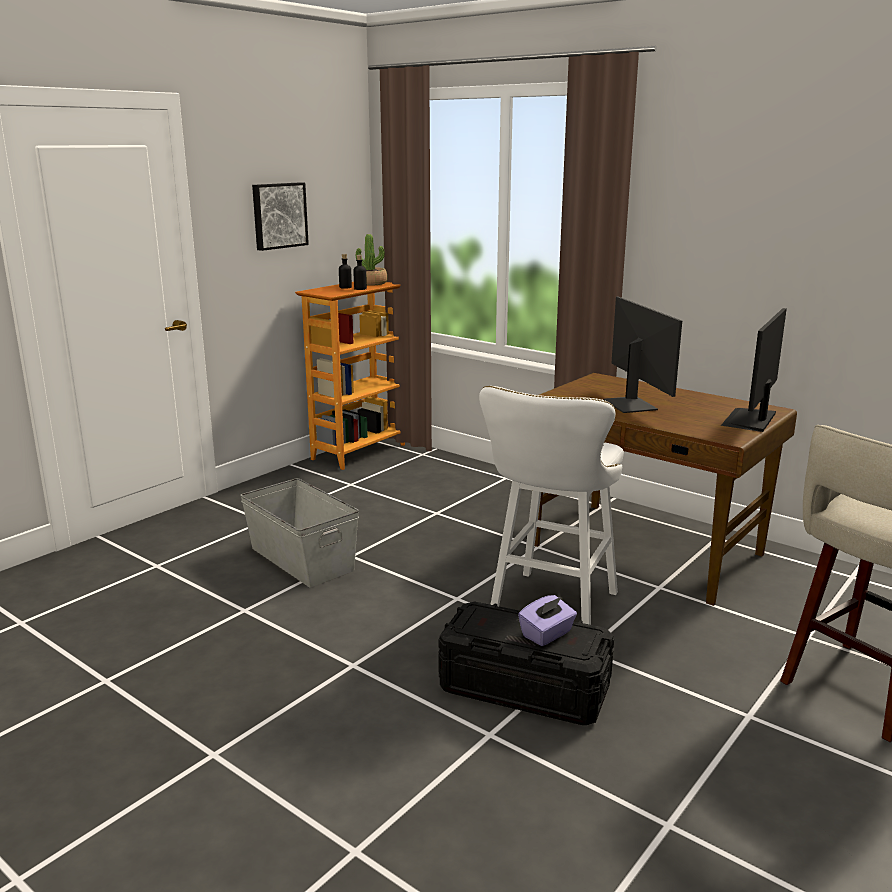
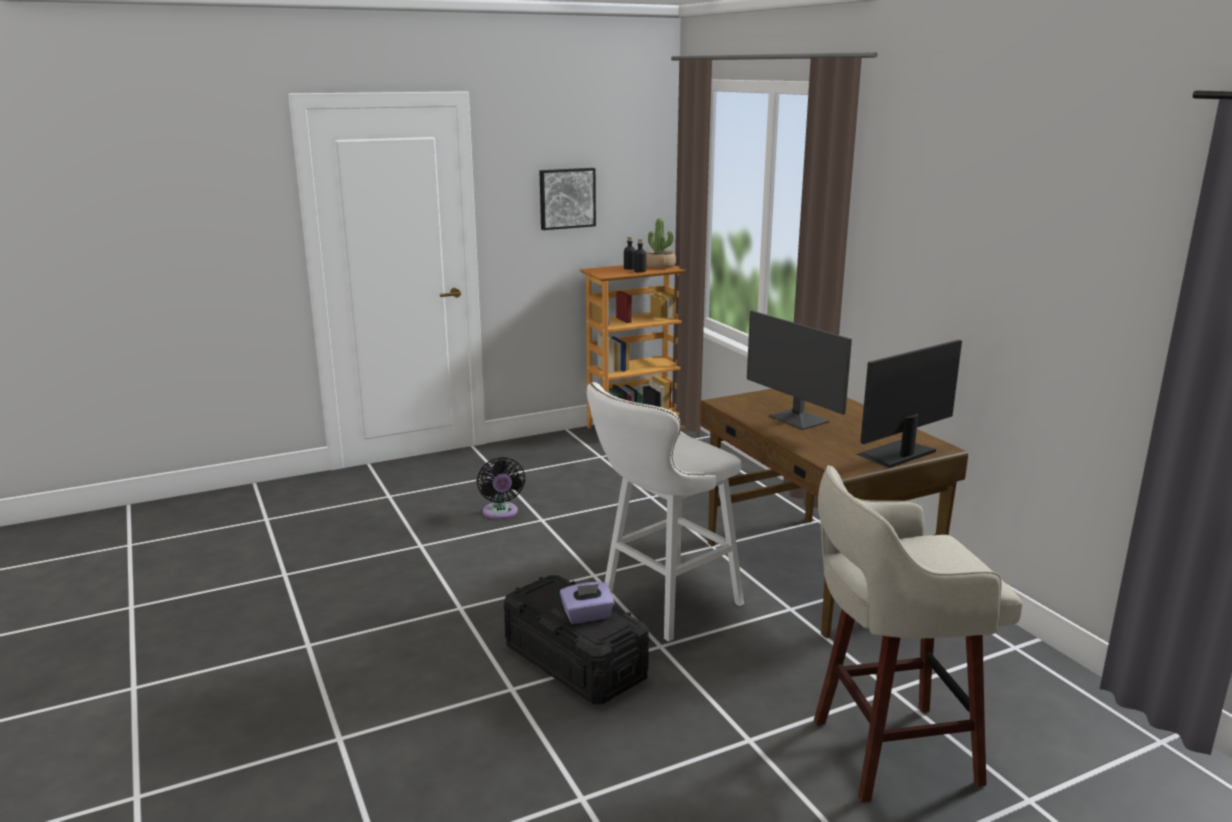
camera: 25 degrees right, 0 degrees up
grey storage box [240,478,359,587] -> black fan [477,457,525,519]
monitor [603,297,682,413] -> monitor turned 135 degrees clockwise [747,311,852,430]

